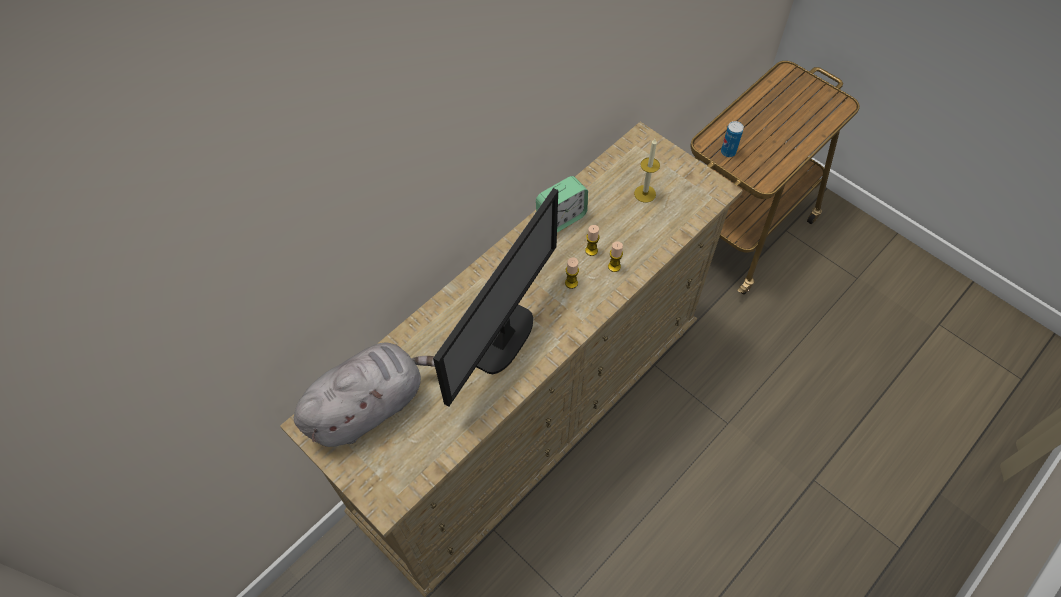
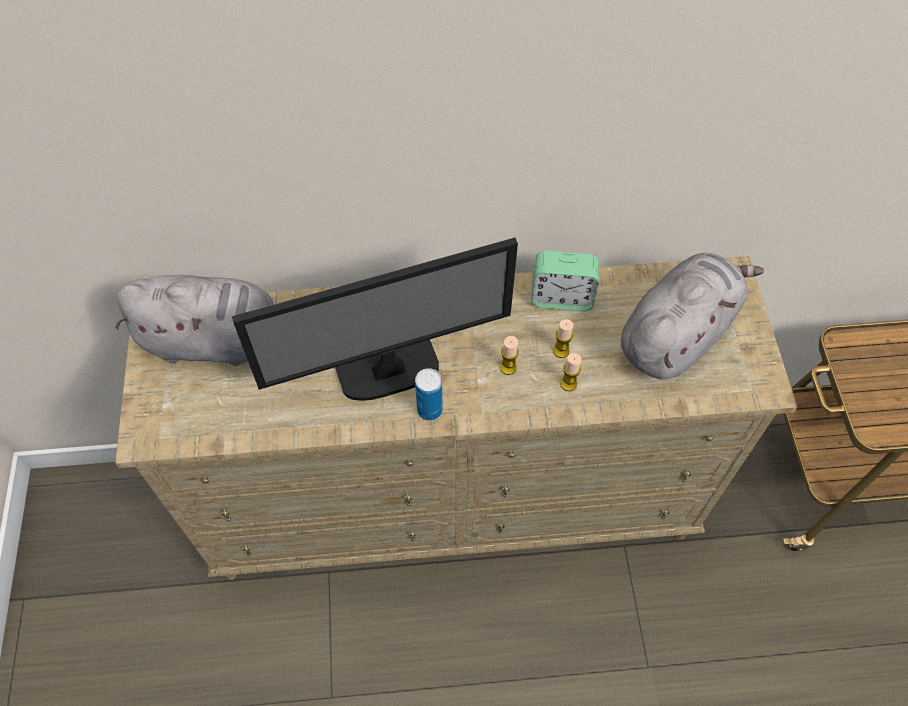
camera: 40 degrees right, 0 degrees up
candle [634,139,660,203] -> grey plush toy [621,253,764,380]
can [721,121,744,157] -> can moved to [415,368,443,420]

